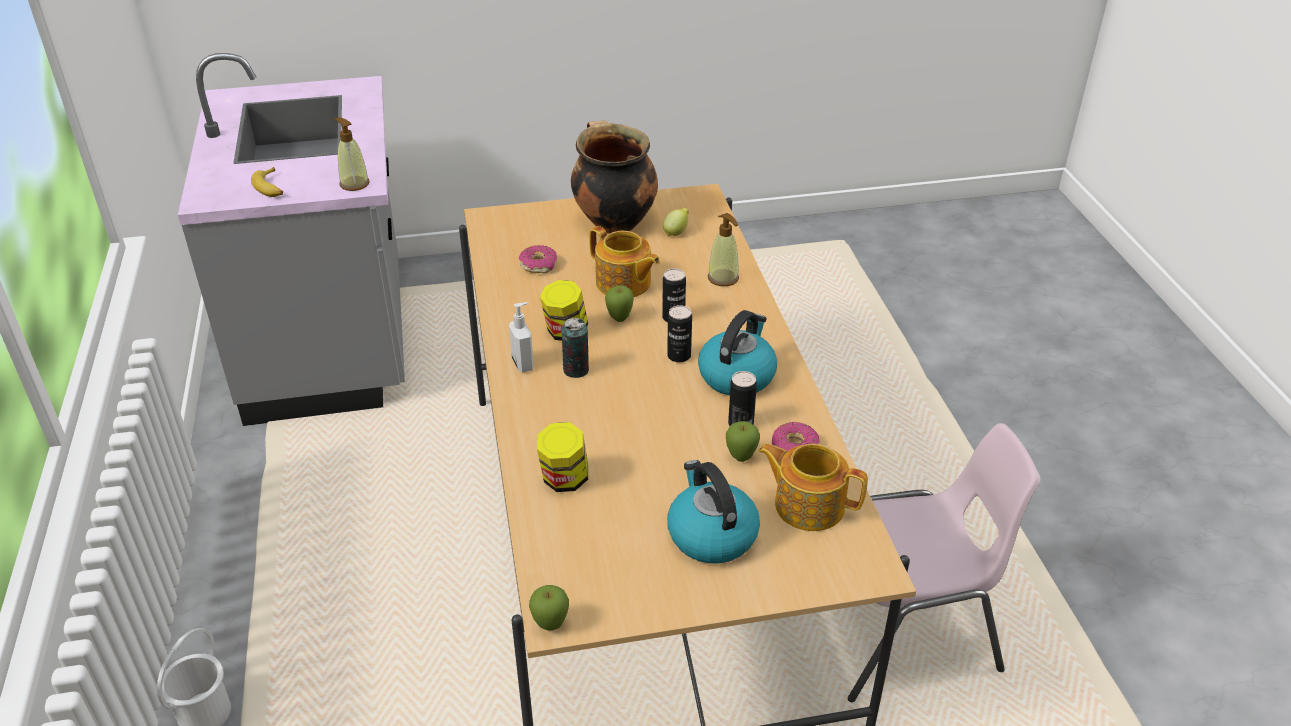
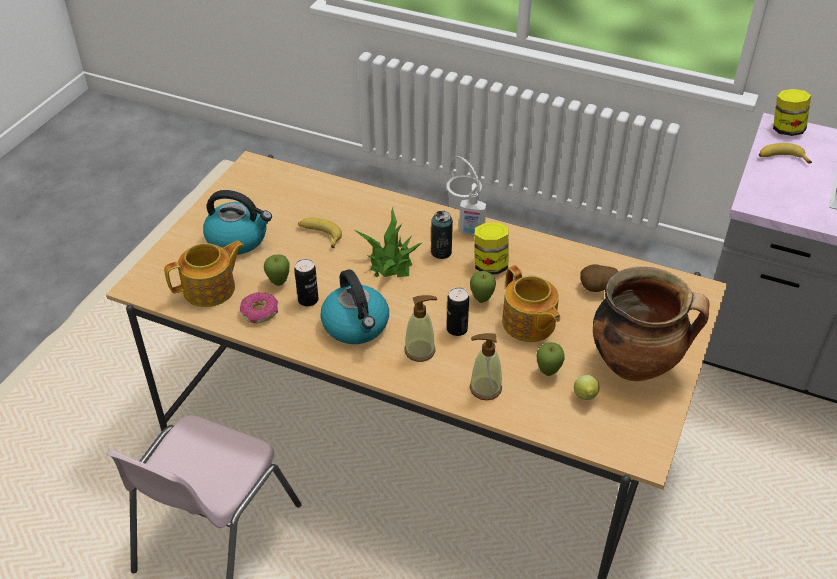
camera: 125 degrees right, 5 degrees up
soap dispenser [333,117,369,191] -> soap dispenser moved to [404,295,437,362]
donut [519,245,557,273] -> potato [580,264,619,292]
apple [529,585,569,630] -> apple moved to [537,342,565,376]
jar [537,422,588,492] -> jar moved to [773,89,811,136]
teapot [589,226,660,297] -> teapot turned 105 degrees counterclockwise [502,265,560,342]
can [667,305,692,363] -> none
none -> banana [298,217,342,248]
none -> potted plant [354,208,422,277]

